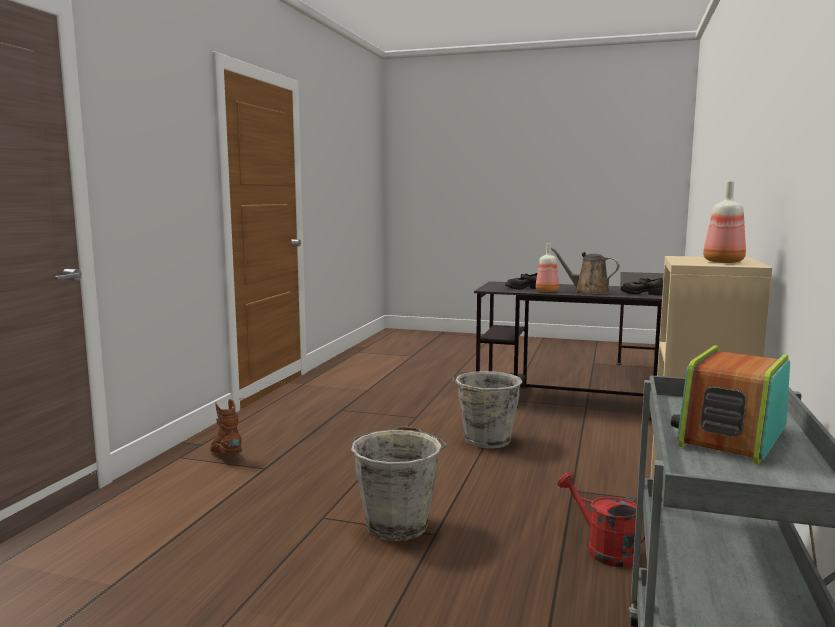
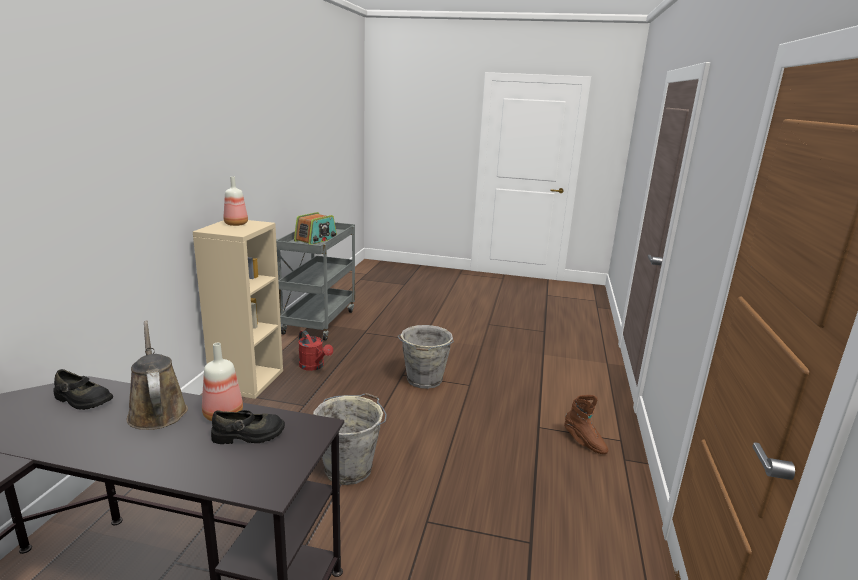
camera: 175 degrees right, 10 degrees up
brown watering can [551,247,620,294] -> brown watering can turned 150 degrees counterclockwise [127,320,188,430]

